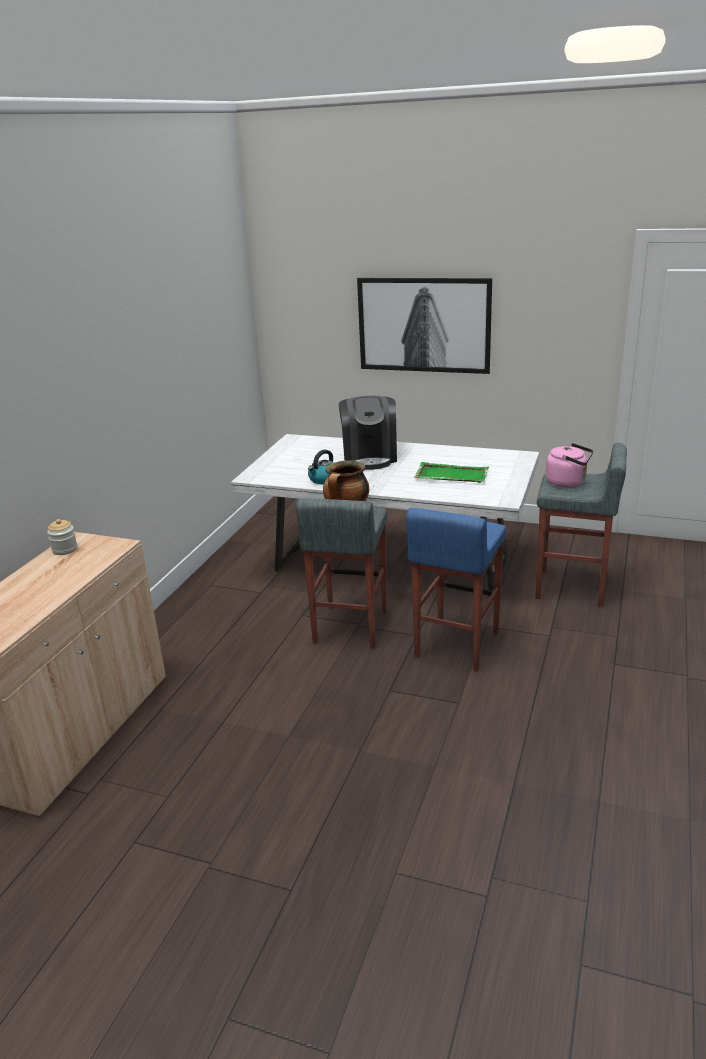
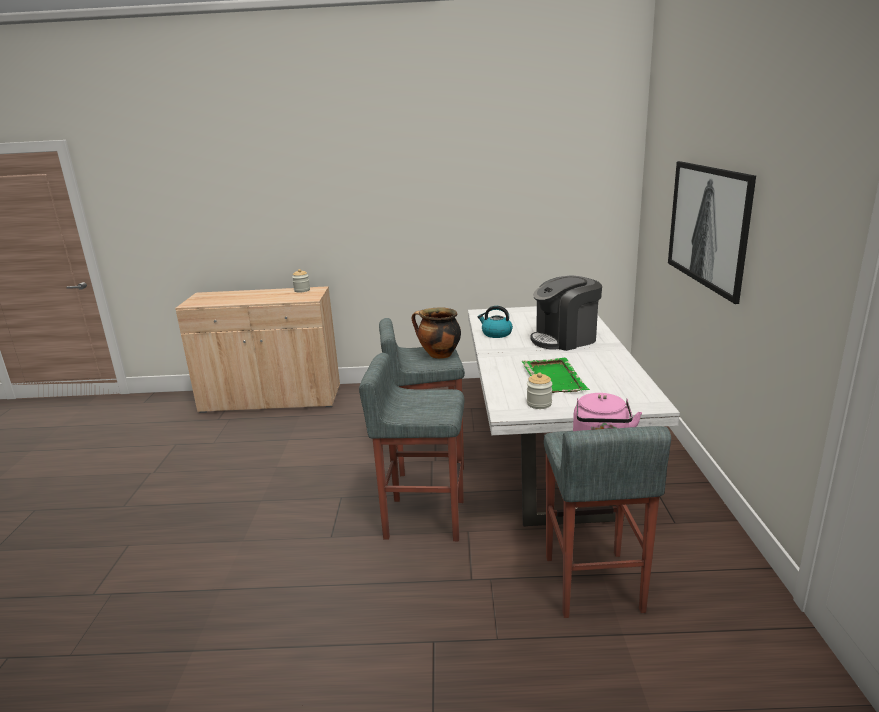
camera: 70 degrees right, 5 degrees down
blue stool [406,508,506,672] -> grey stool [359,353,464,541]
none -> jar [527,373,552,409]

